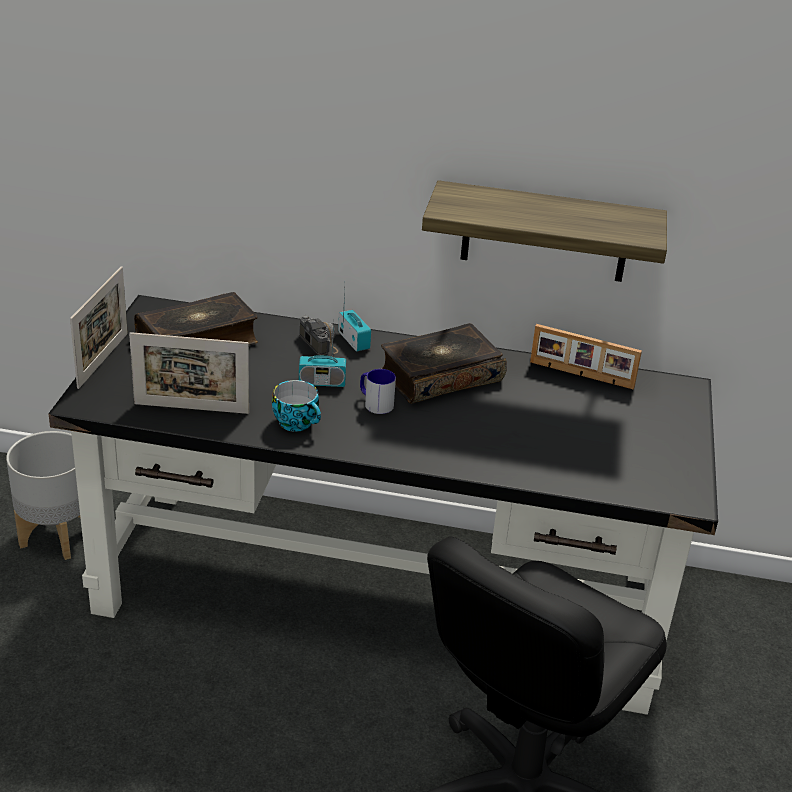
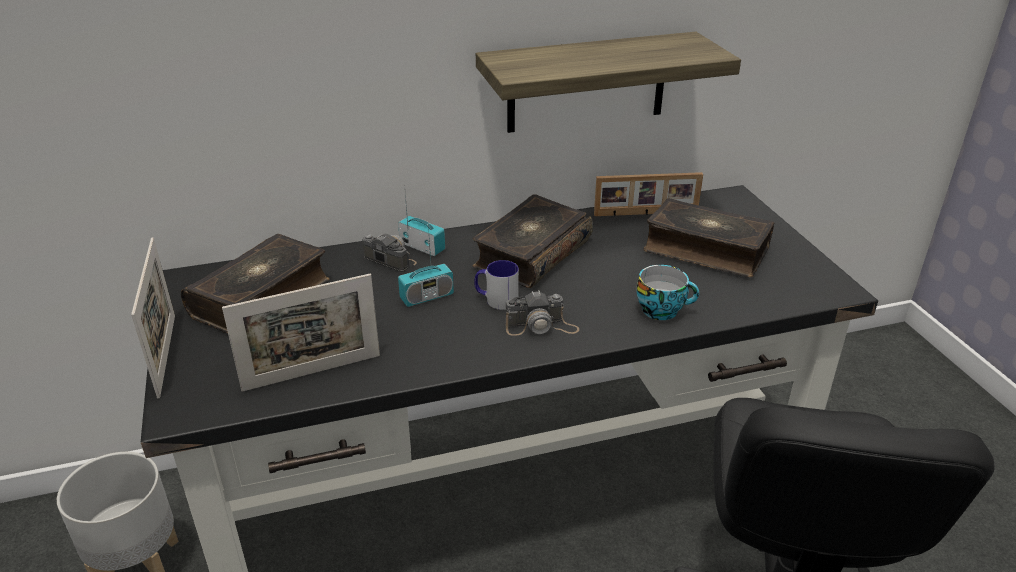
camera: 25 degrees left, 0 degrees up
cup [272,380,321,432] -> cup moved to [636,265,699,320]
none -> camera [506,290,579,336]
none -> book [643,198,774,277]

